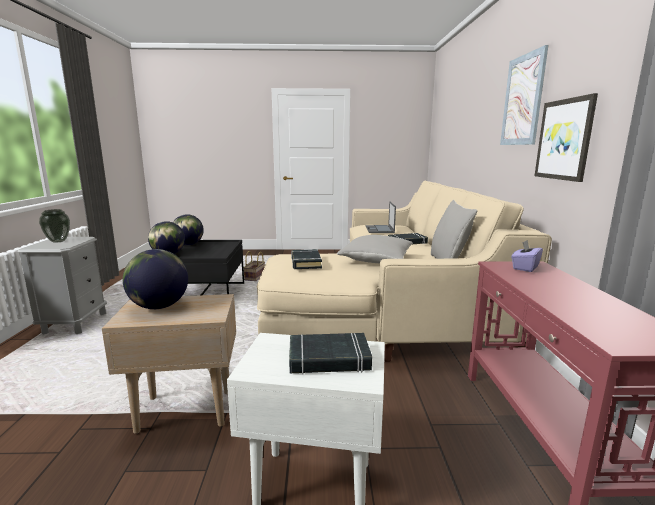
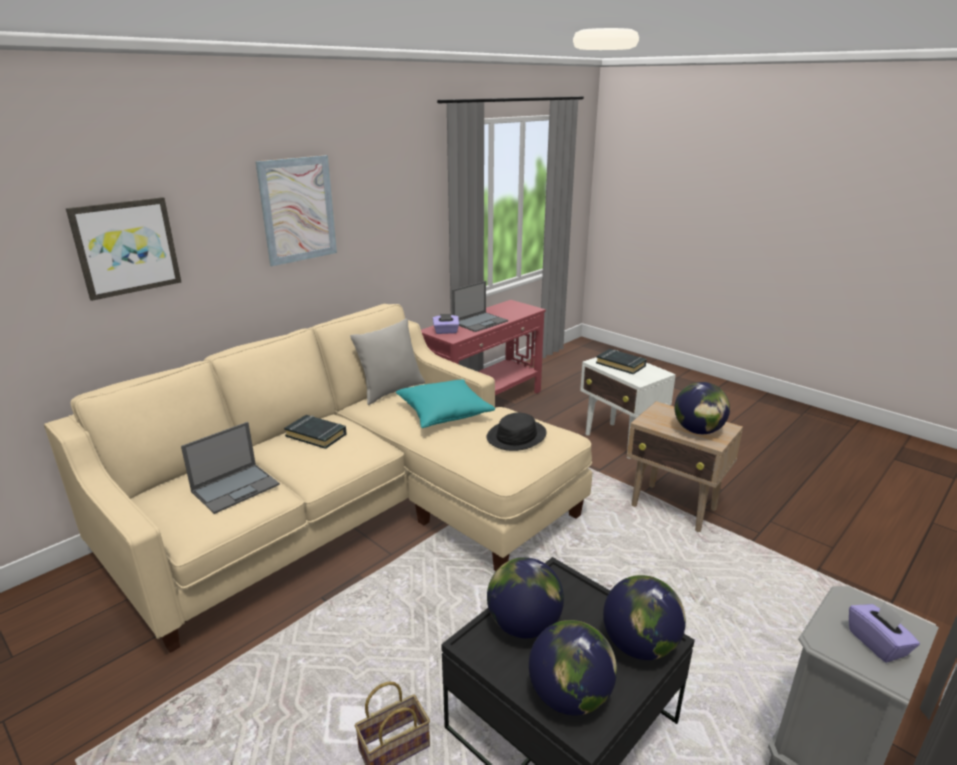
camera: 135 degrees left, 10 degrees up
vase [39,209,70,243] -> purple tissue box [849,601,920,663]
black book [291,249,322,269] -> black hat [487,412,547,451]
grey pillow [337,235,413,263] -> turquoise pillow [396,379,495,428]
picture [534,93,598,182] -> picture moved to [66,197,181,301]
none -> laptop [452,281,508,332]
none -> globe [487,557,564,638]

